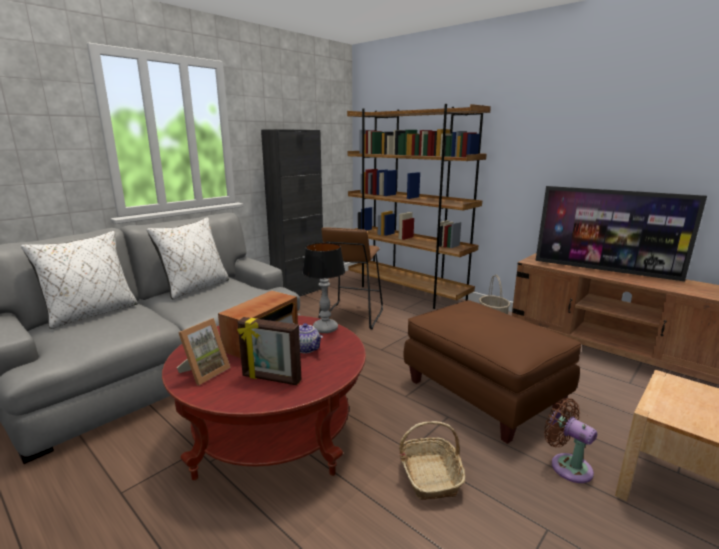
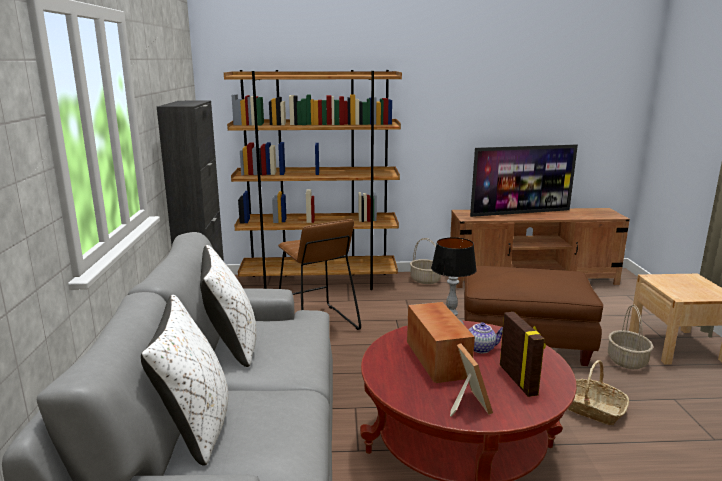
camera: 45 degrees left, 0 degrees up
picture frame [237,317,302,385] -> picture frame turned 75 degrees counterclockwise [500,312,546,397]
brown fan [544,398,597,483] -> basket [608,305,653,369]

